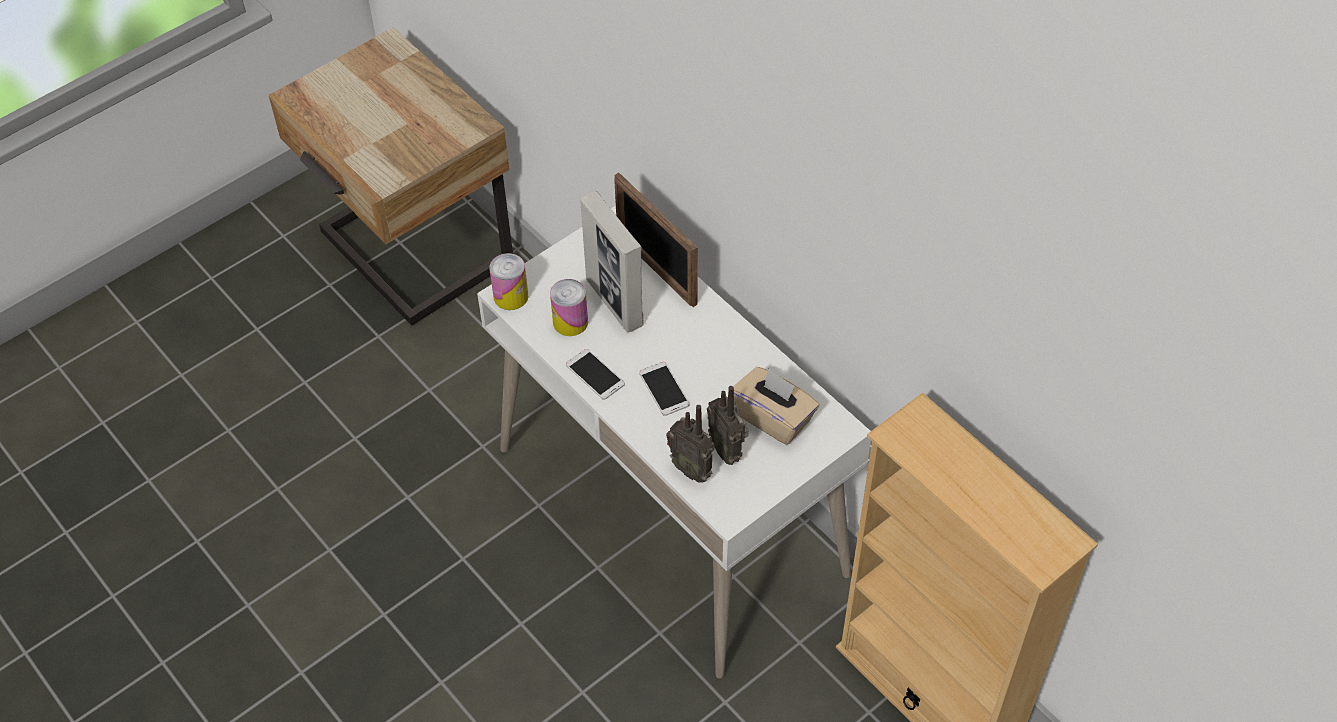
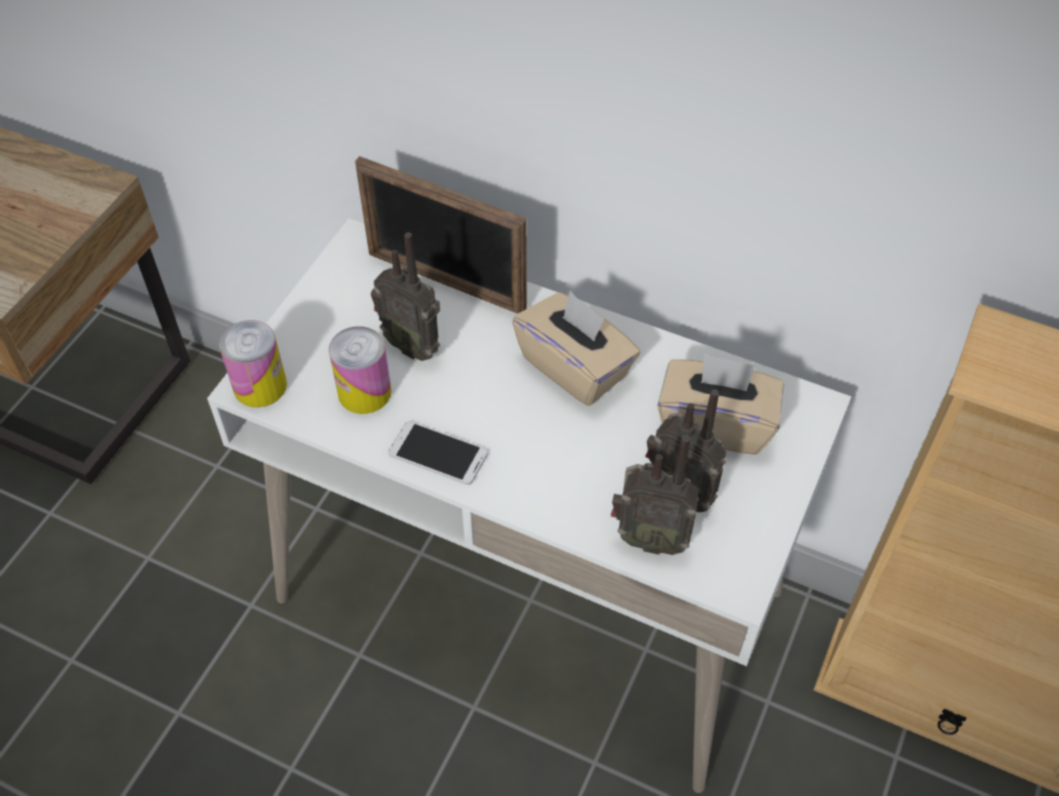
camera: 25 degrees left, 0 degrees up
picture frame [580,191,644,332] -> radio [371,232,440,361]
phone [639,362,689,416] -> none
none -> beige tissue box [512,290,640,406]

